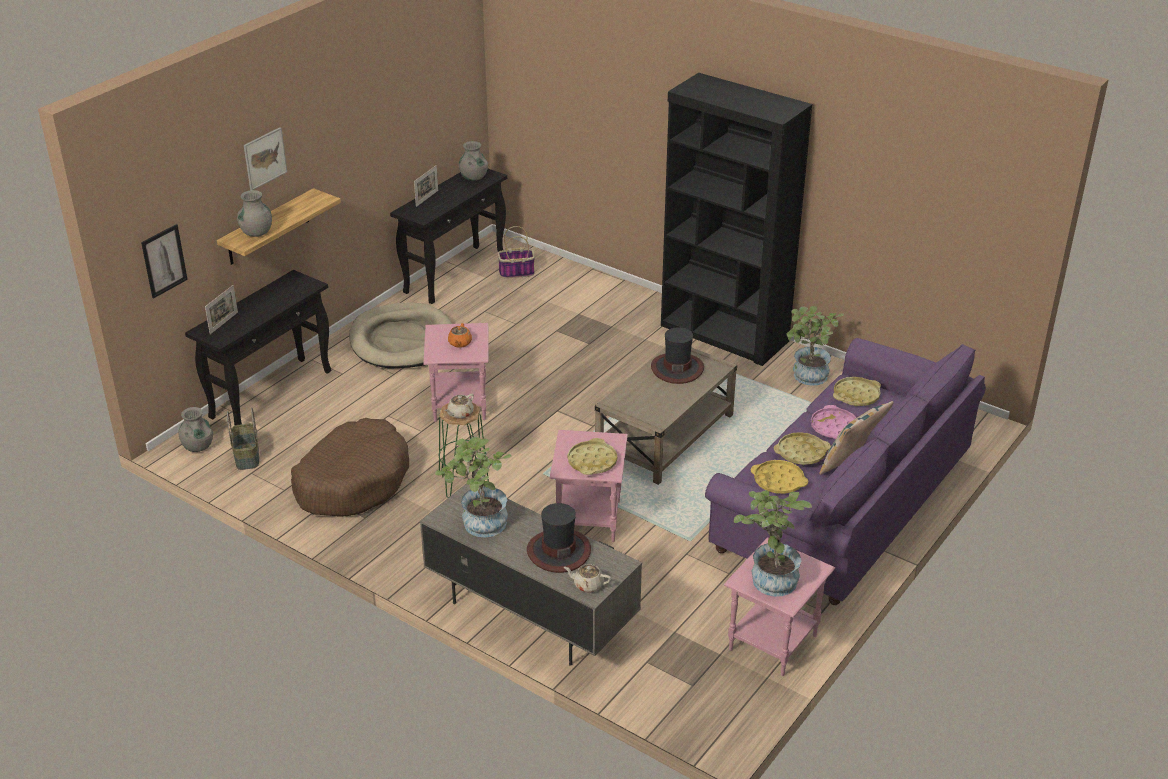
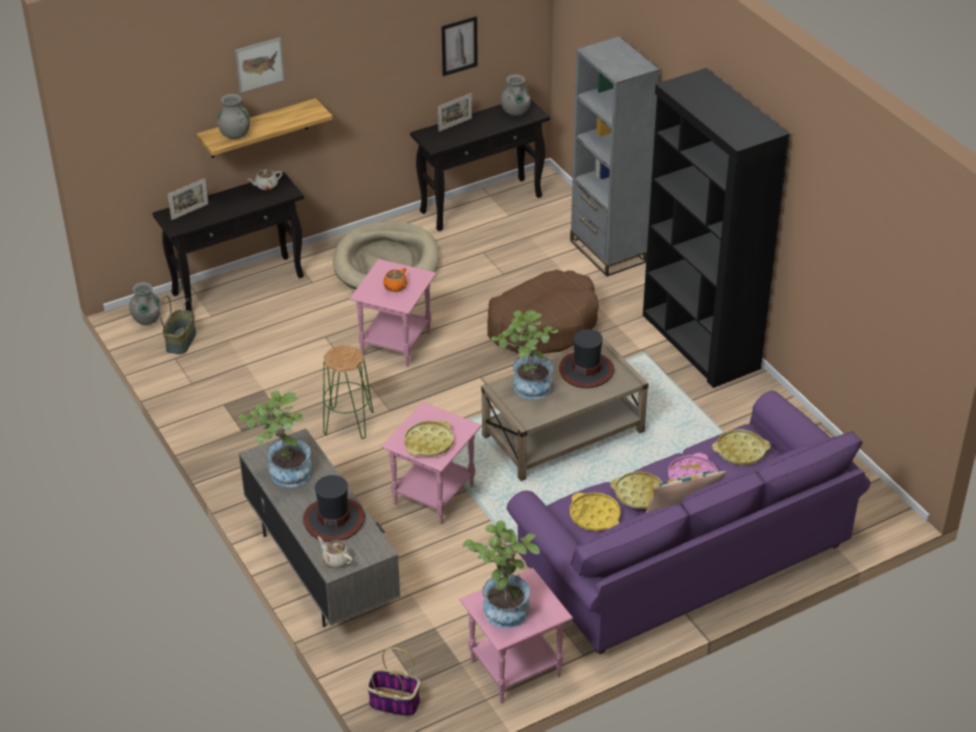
camera: 25 degrees right, 5 degrees up
picture [141,224,188,299] -> picture moved to [441,16,478,76]
brown dog bed [291,418,409,516] -> brown dog bed moved to [487,270,599,355]
beige teapot [445,394,474,419] -> beige teapot moved to [247,169,282,190]
basket [497,226,535,278] -> basket moved to [366,647,420,717]
potted plant [786,306,844,386] -> potted plant moved to [491,310,559,400]
none -> grey bookcase [570,37,660,277]

